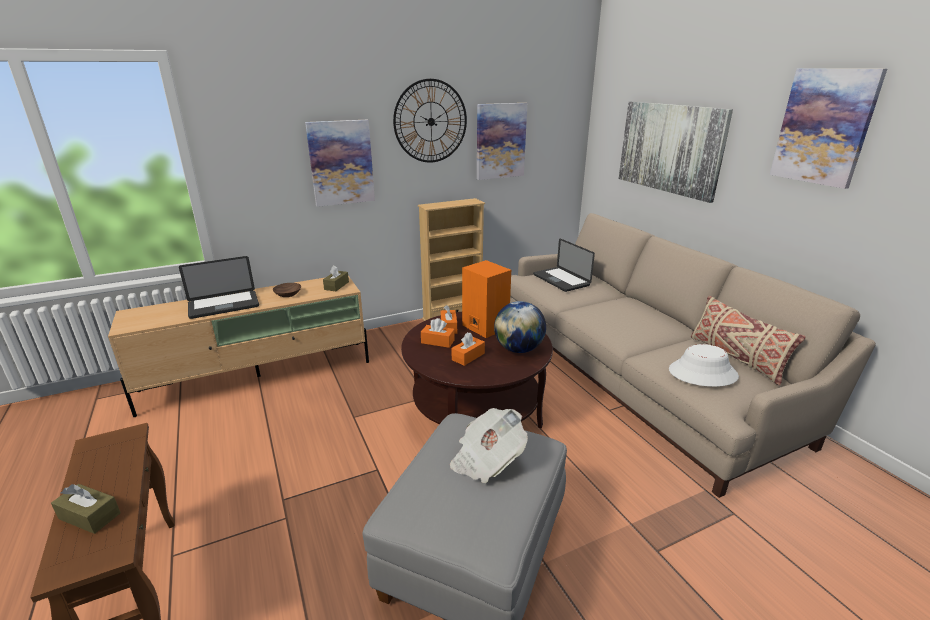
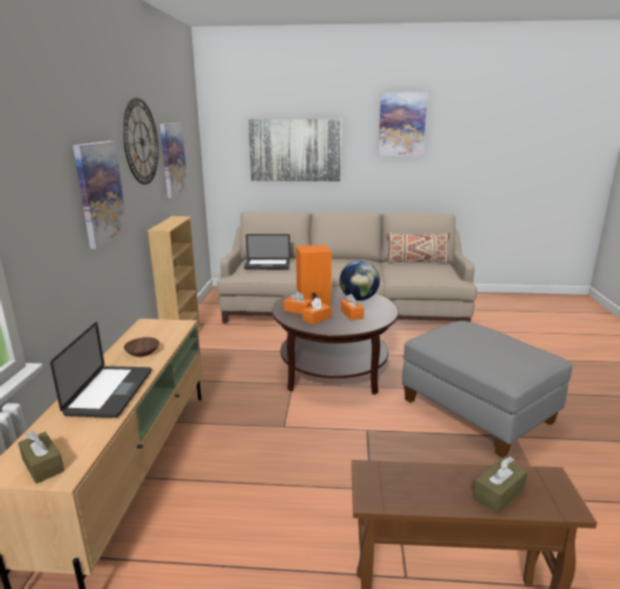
camera: 60 degrees left, 5 degrees down
brown tissue box [323,265,349,291] -> brown tissue box moved to [18,431,64,484]
newspaper [450,408,528,483] -> none
white hat [669,344,739,387] -> none

